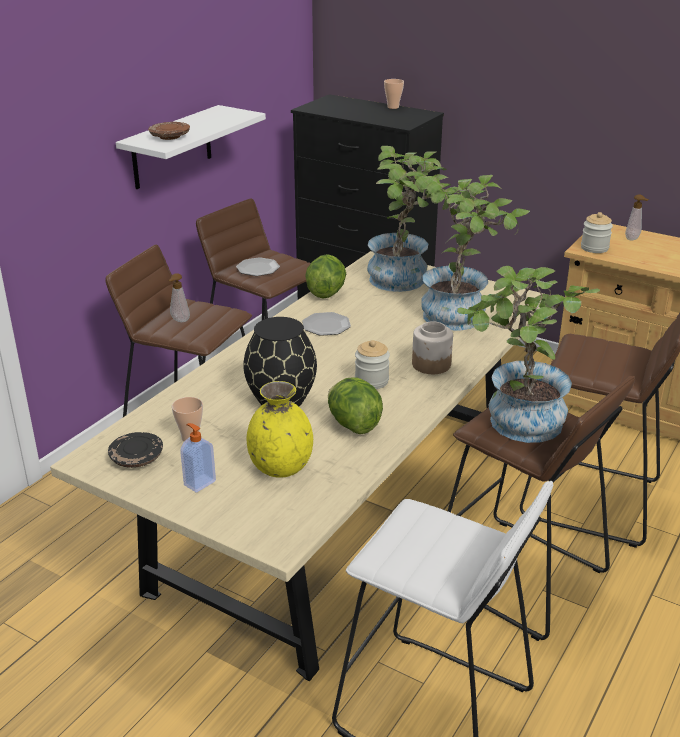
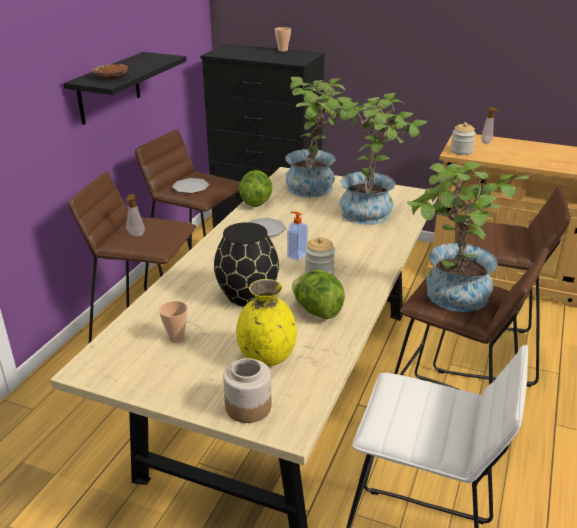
camera: 10 degrees left, 0 degrees up
black plate [108,432,163,468] -> none
white shelf [116,105,266,189] -> black shelf [63,52,187,125]
soap dispenser [180,423,216,492] -> soap dispenser moved to [287,211,308,261]
jar [412,321,453,374] -> jar moved to [223,358,271,423]

